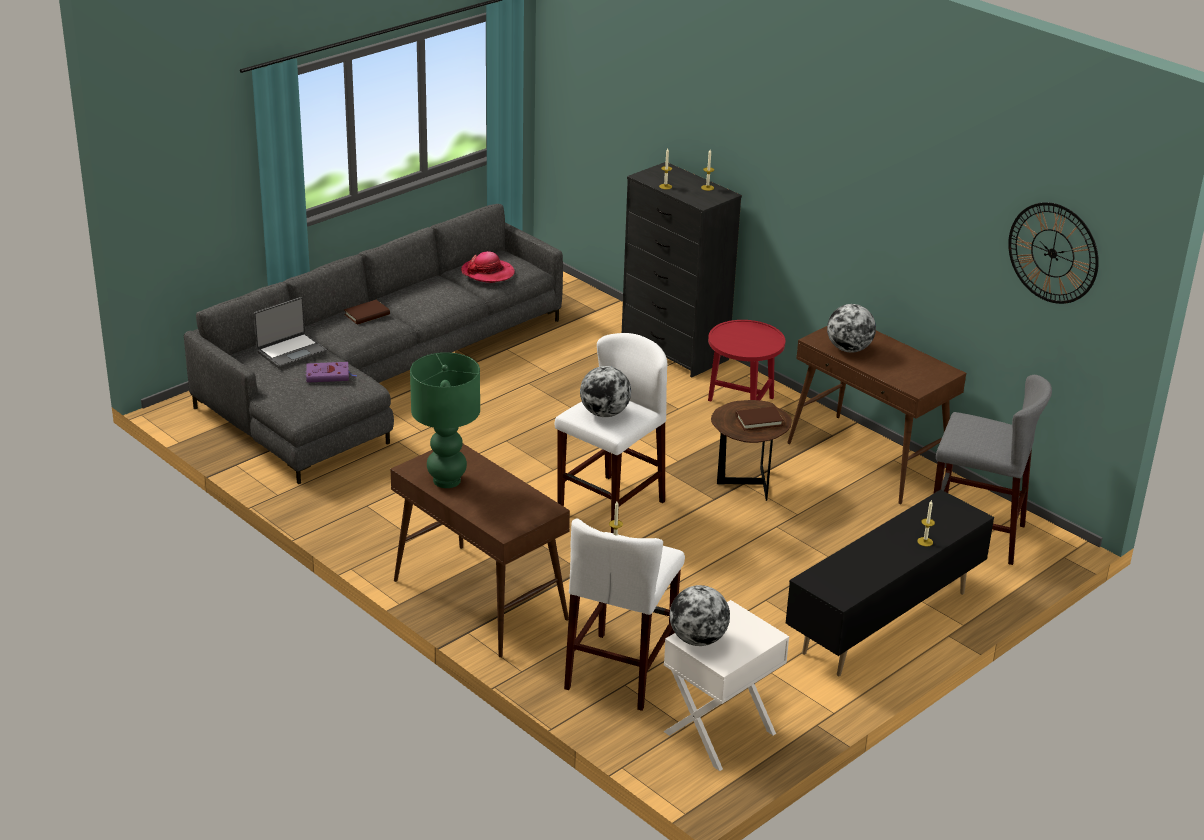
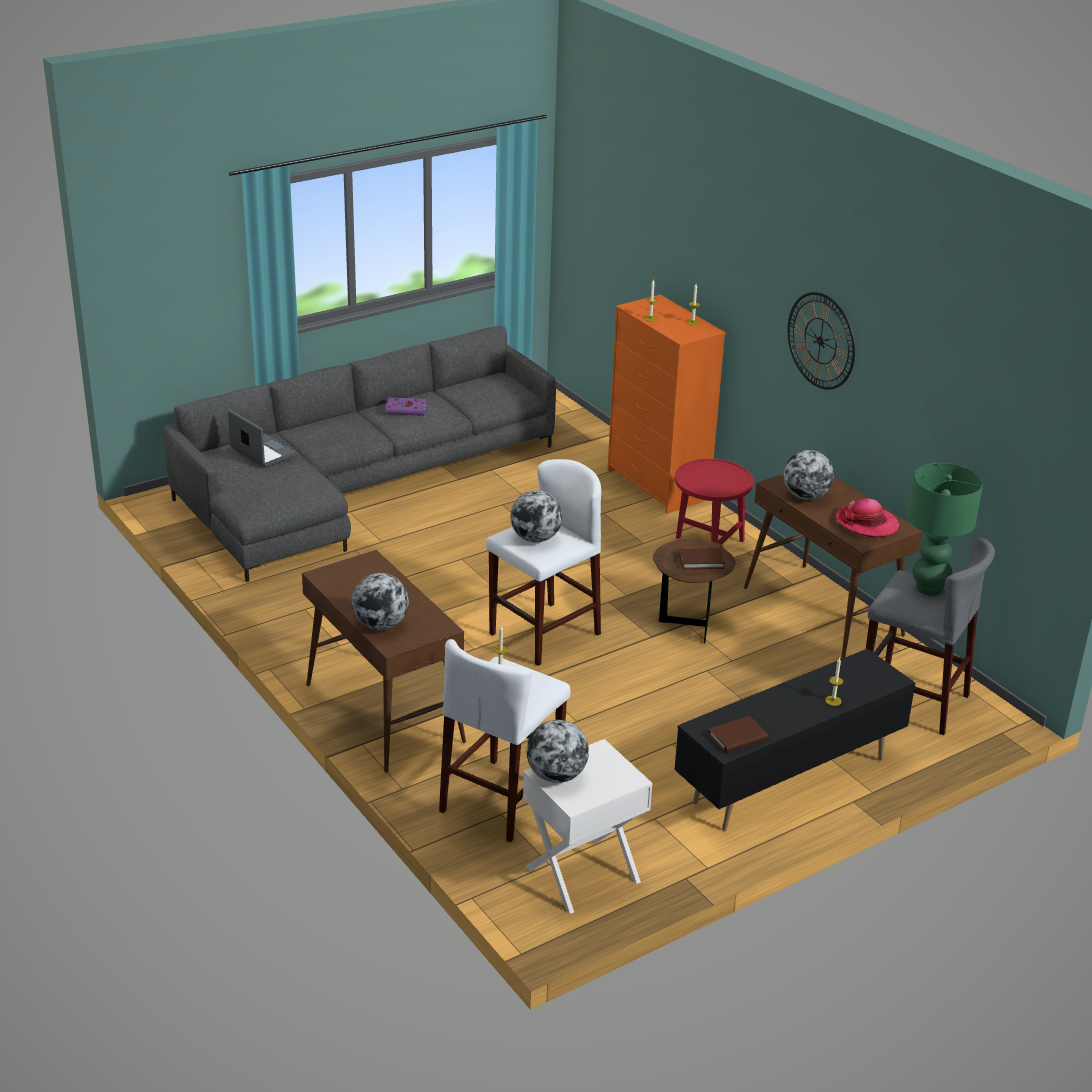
camera: 10 degrees right, 0 degrees up
laptop [253,297,327,369] -> laptop turned 105 degrees counterclockwise [228,410,297,468]
purple book [306,362,356,383] -> purple book moved to [385,397,433,416]
brown book [344,300,390,325] -> brown book moved to [708,716,768,753]
green table lamp [410,352,480,488] -> green table lamp moved to [908,463,983,596]
hat [461,251,515,283] -> hat moved to [836,498,899,538]
black dresser [622,162,742,377] -> orange dresser [607,295,726,514]
wall clock [1008,202,1099,304] -> wall clock moved to [788,292,855,390]
none -> globe [352,573,409,630]

